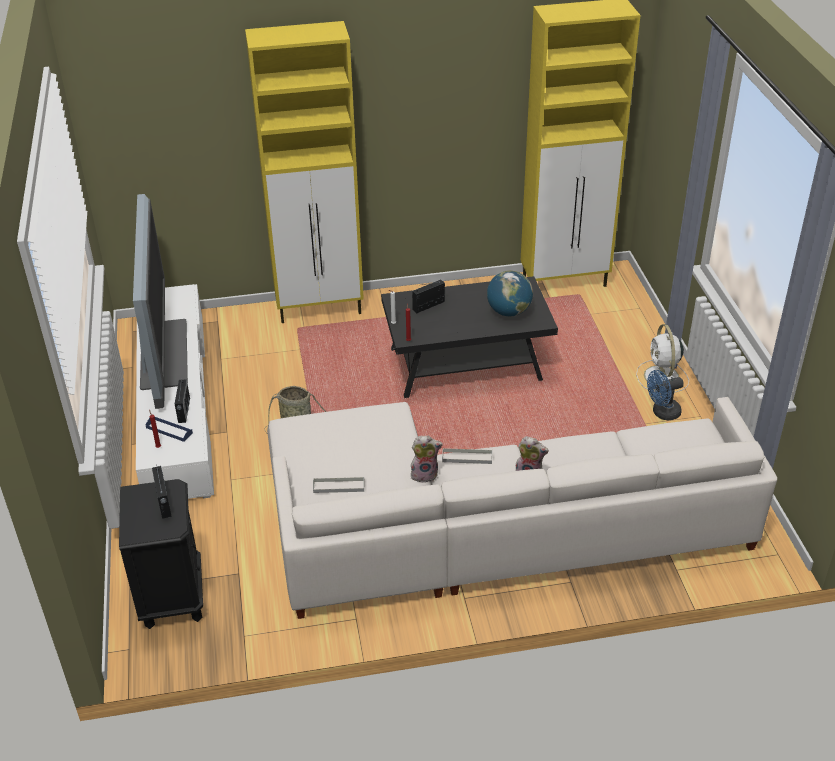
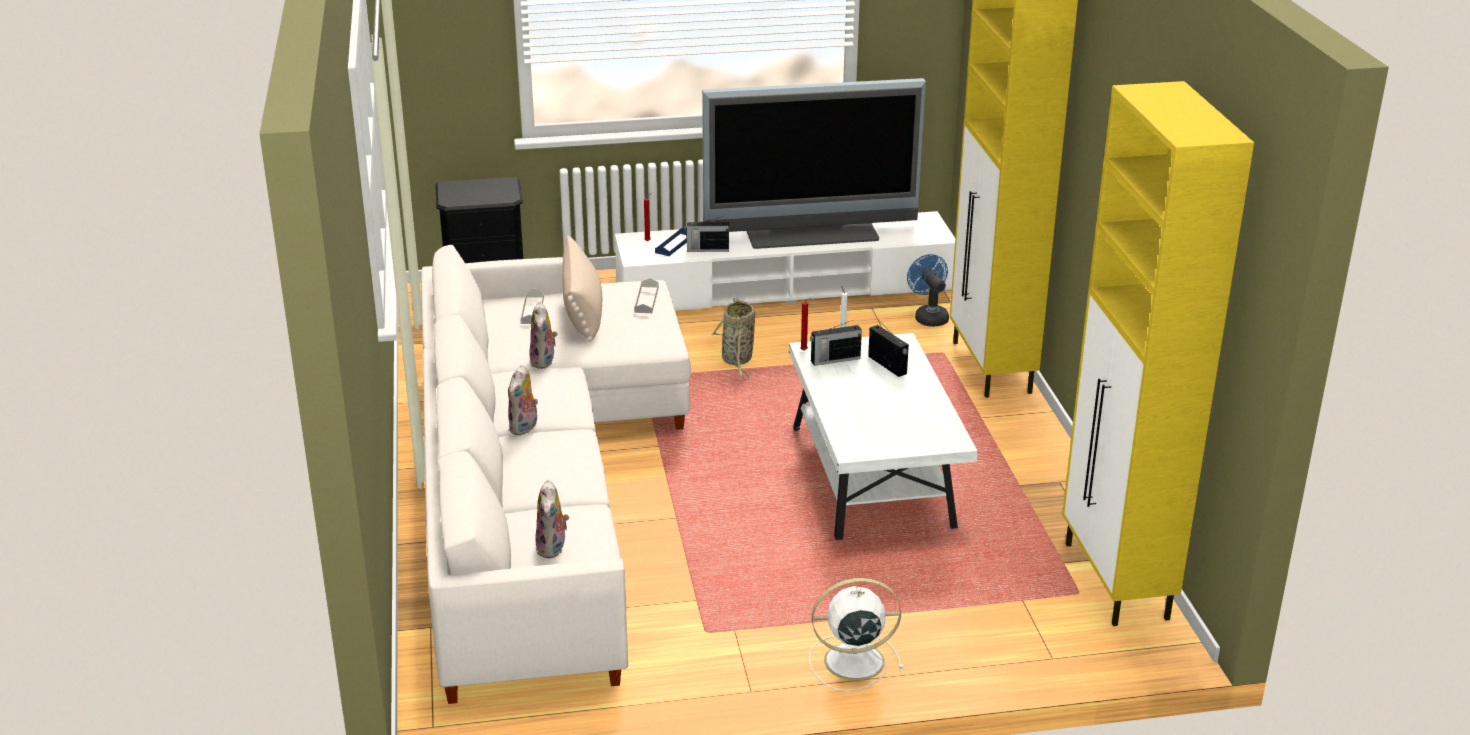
camera: 90 degrees right, 10 degrees down
radio [152,465,172,519] -> radio moved to [810,320,862,366]
black coffee table [381,276,558,399] -> white coffee table [789,333,978,541]
grey tray [442,448,492,464] -> grey tray moved to [634,278,659,313]
globe [487,271,533,316] -> none
blue fan [647,370,684,420] -> blue fan moved to [907,254,949,327]
none -> plush toy [536,480,569,558]
none -> beige pillow [562,235,602,342]

